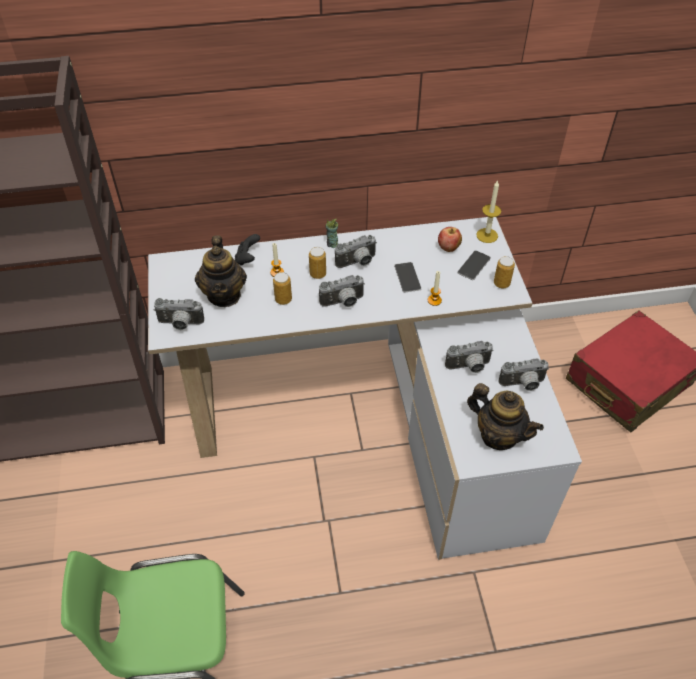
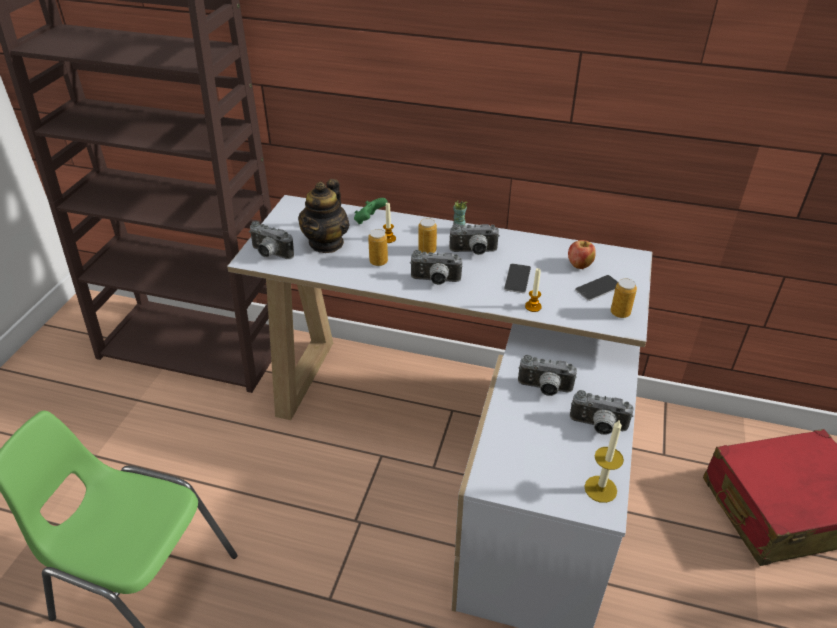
camera: 25 degrees right, 10 degrees down
black game controller [235,234,260,266] -> green game controller [354,198,388,224]
teapot [467,383,544,450] -> none
candle [476,180,501,243] -> candle moved to [584,419,624,503]

